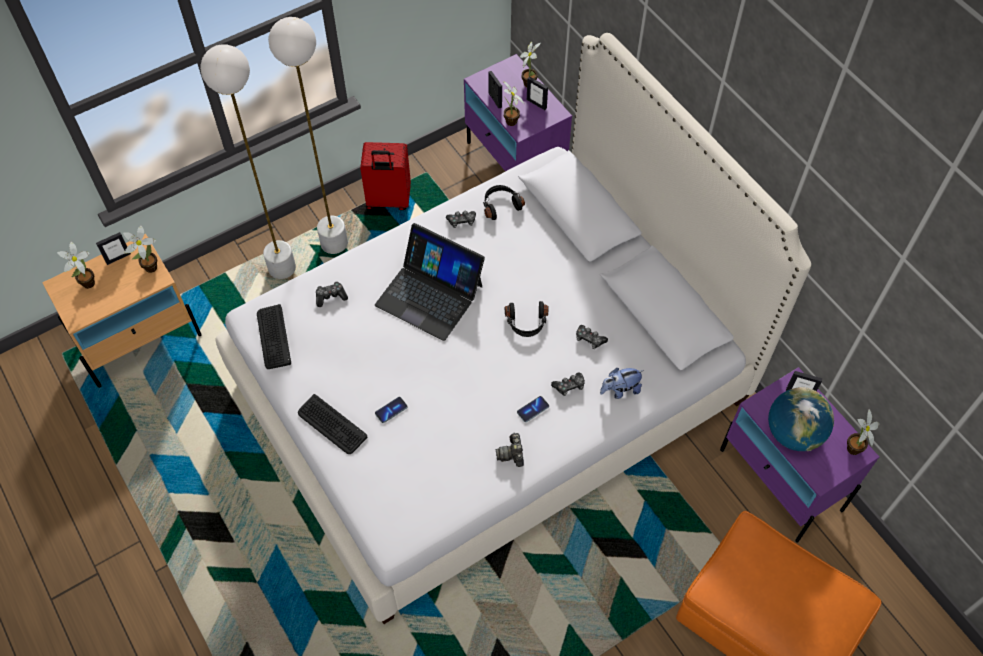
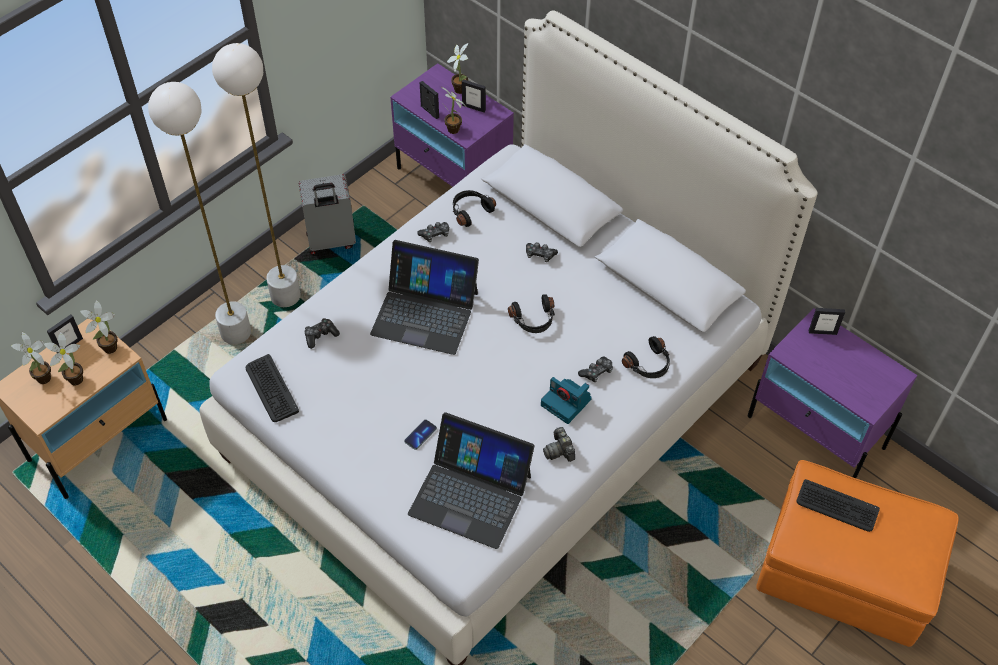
camera: 15 degrees left, 5 degrees down
keyboard [298,394,367,454] -> keyboard moved to [796,479,880,532]
red suitcase [360,142,411,210] -> grey suitcase [299,174,356,255]
phone [517,396,549,422] -> camera [541,377,592,424]
game controller [576,325,608,349] -> game controller moved to [526,242,558,262]
plush toy [600,368,644,399] -> black headphones [622,336,670,378]
globe [768,387,834,451] -> none
potted plant [847,409,879,455] -> potted plant moved to [44,332,83,386]
none -> laptop [408,412,534,549]

